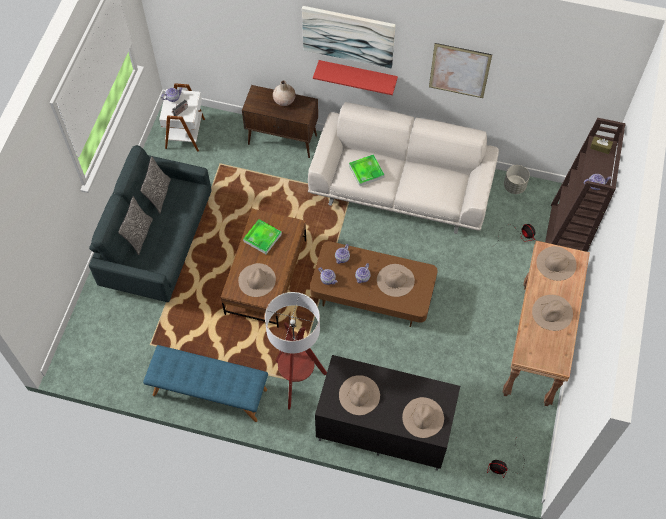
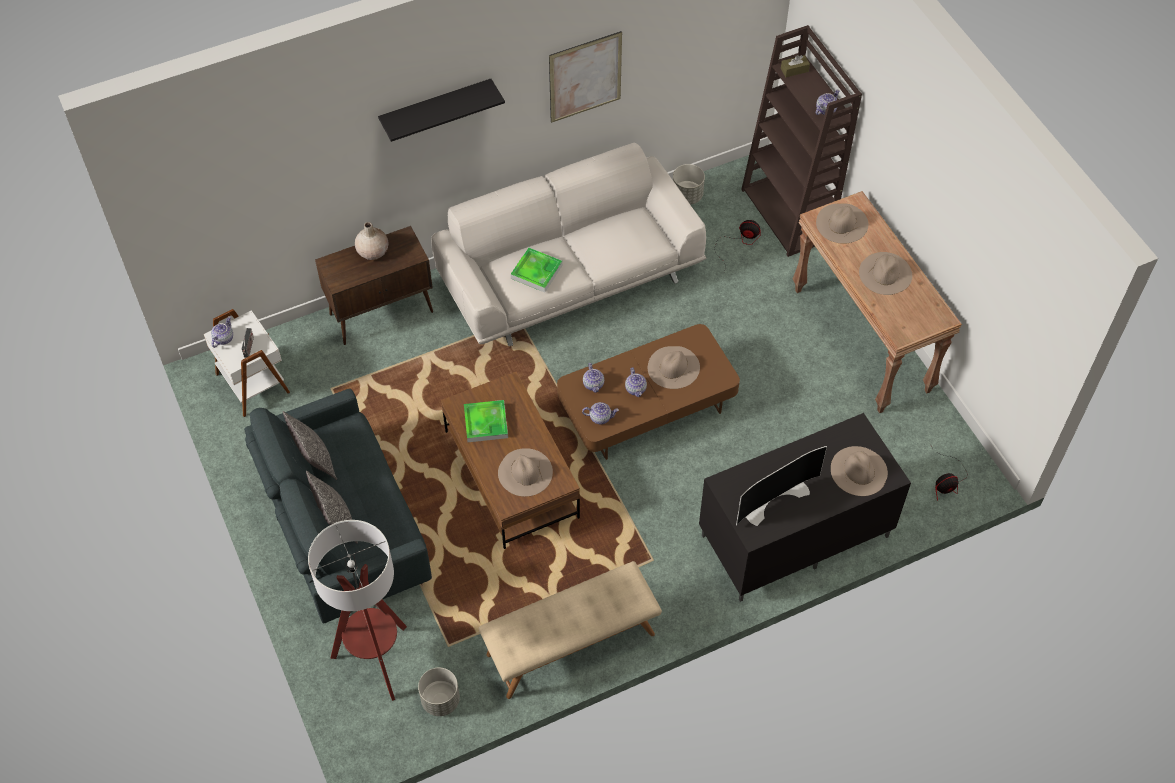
camera: 40 degrees left, 5 degrees down
blue bench [143,345,268,422] -> beige bench [479,561,662,699]
floor lamp [265,292,327,410] -> floor lamp moved to [308,520,407,701]
picture [302,6,396,68] -> black shelf [378,79,505,142]
red shelf [313,60,398,95] -> none
beige hat [339,375,380,415] -> television [736,446,827,526]
none -> grey planter [418,668,460,716]

